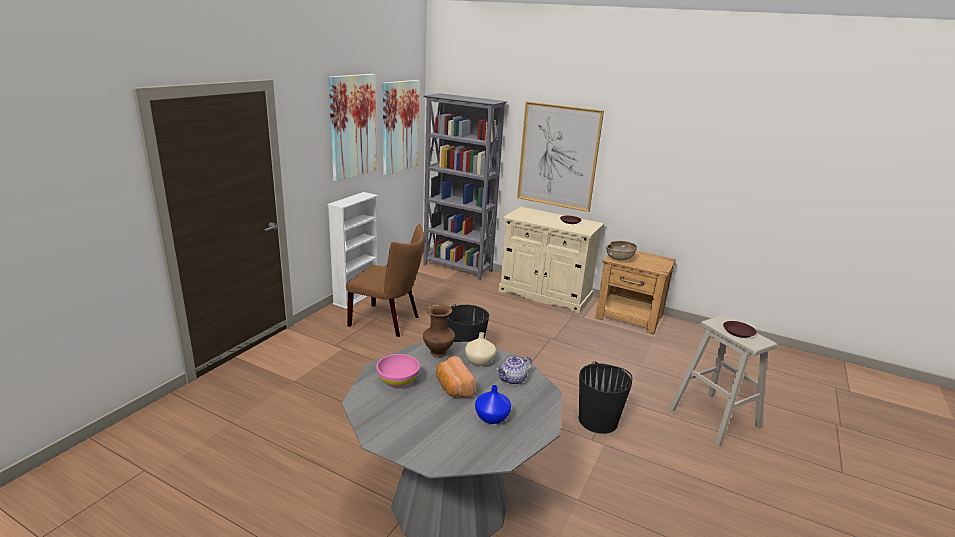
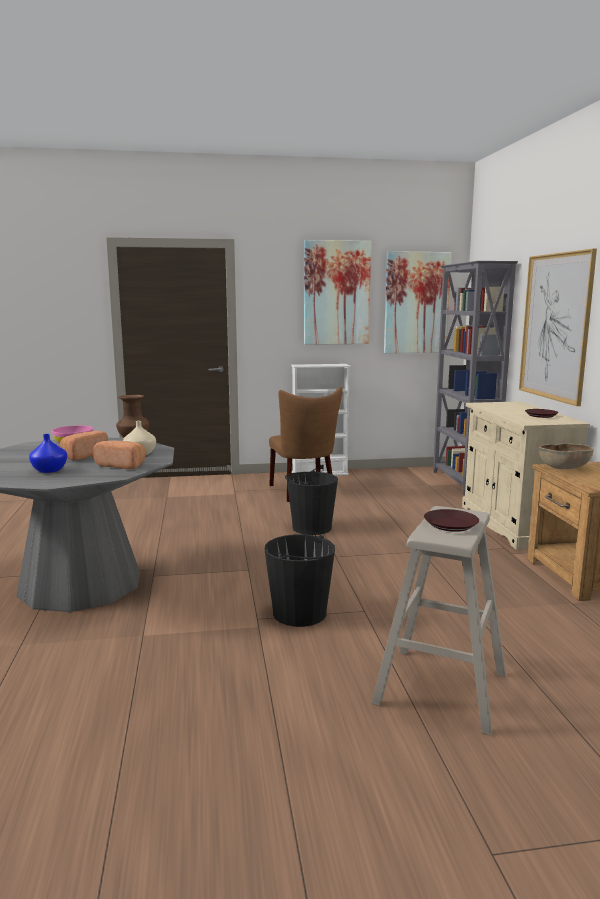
camera: 55 degrees right, 10 degrees down
teapot [496,357,532,385] -> bread [93,440,146,469]

